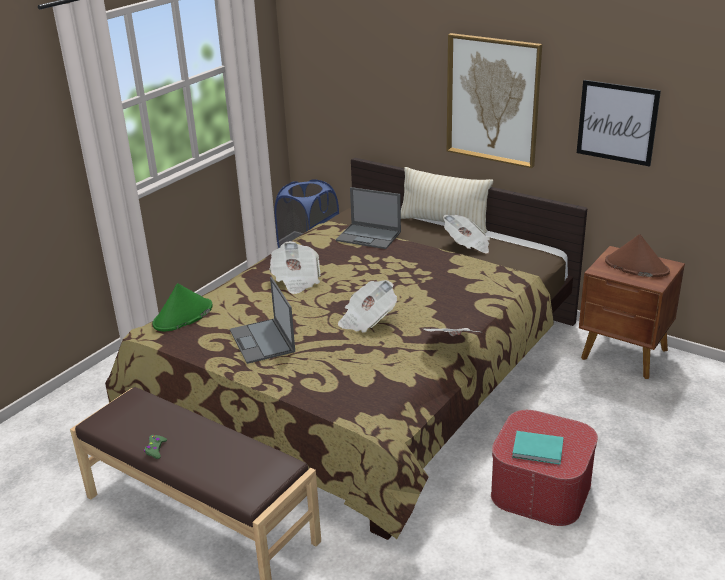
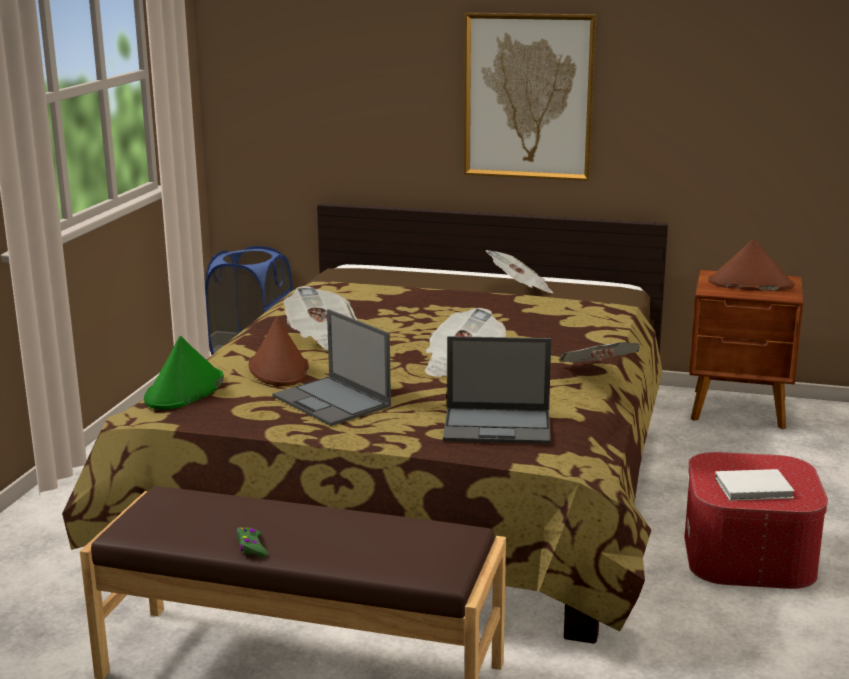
camera: 20 degrees left, 10 degrees down
laptop [336,187,401,249] -> laptop moved to [443,336,551,444]
beige pillow [401,167,493,233] -> none
turquoise book [512,431,564,465] -> white book [715,469,795,501]
picture [577,80,661,167] -> none
none -> brown hat [249,316,309,386]

